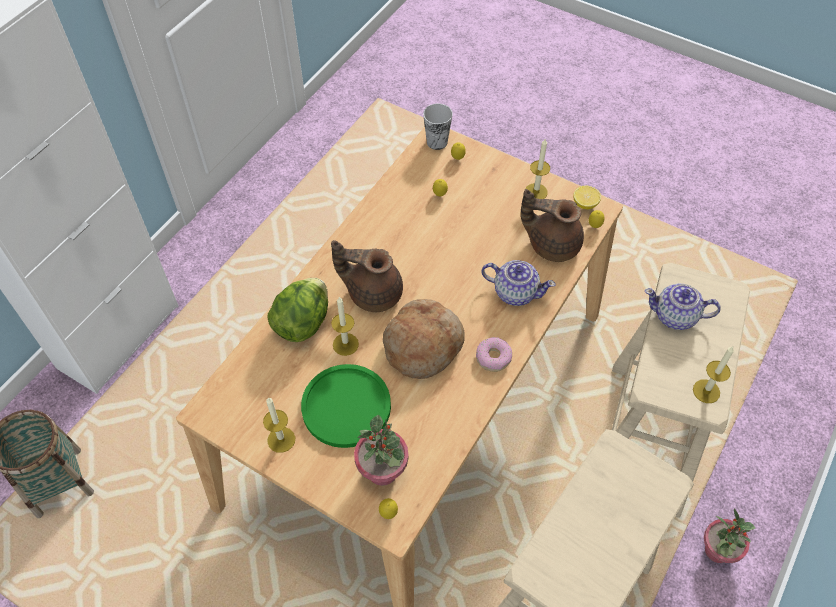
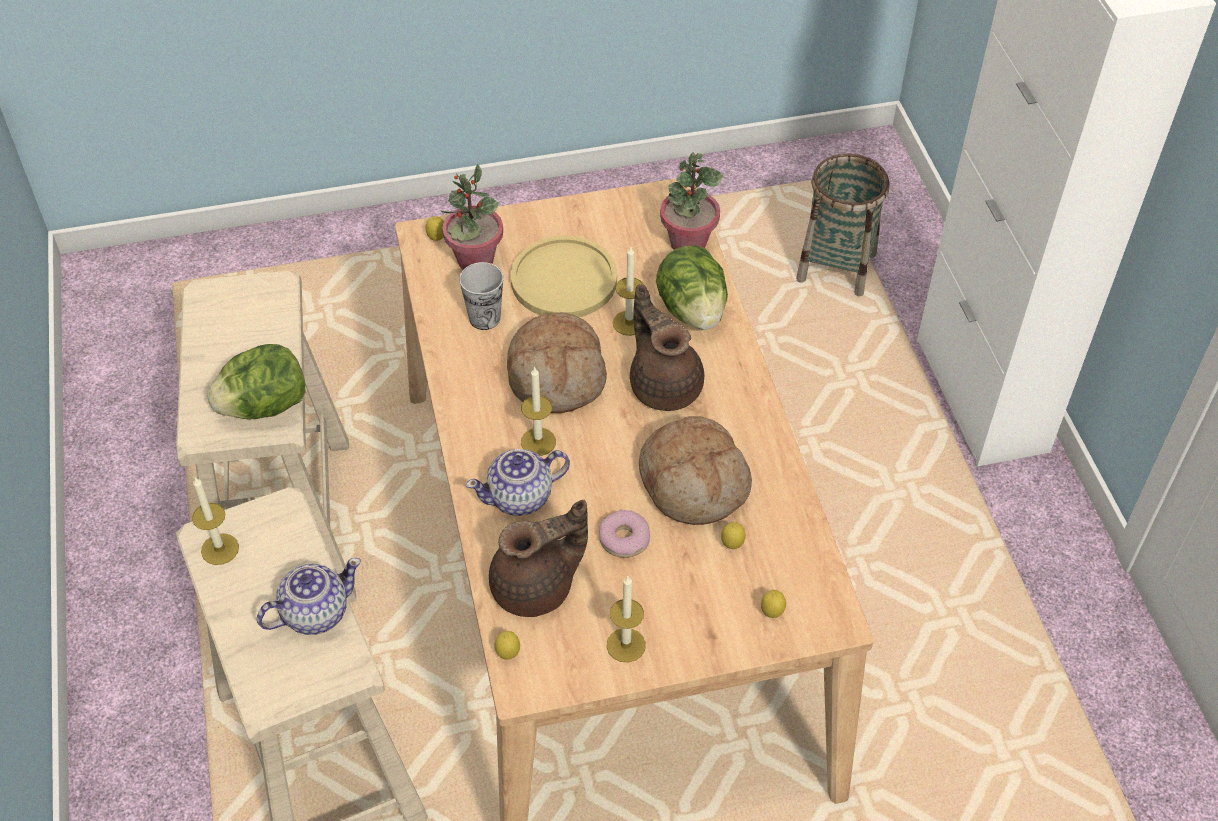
camera: 135 degrees right, 5 degrees down
candle [263,397,295,453] -> candle moved to [521,366,556,456]
green plate [301,364,391,448] -> yellow plate [511,235,617,317]
brown teapot [331,240,403,312] -> brown teapot turned 90 degrees counterclockwise [630,284,704,411]
cup [423,103,453,150] -> cup moved to [459,262,503,330]
donut [476,337,512,372] -> donut moved to [599,510,650,558]
lemon [573,185,601,209] -> none
potted plant [704,508,755,563] -> potted plant moved to [660,152,723,250]
none -> lettuce [207,344,306,419]
none -> bread [639,416,752,525]

